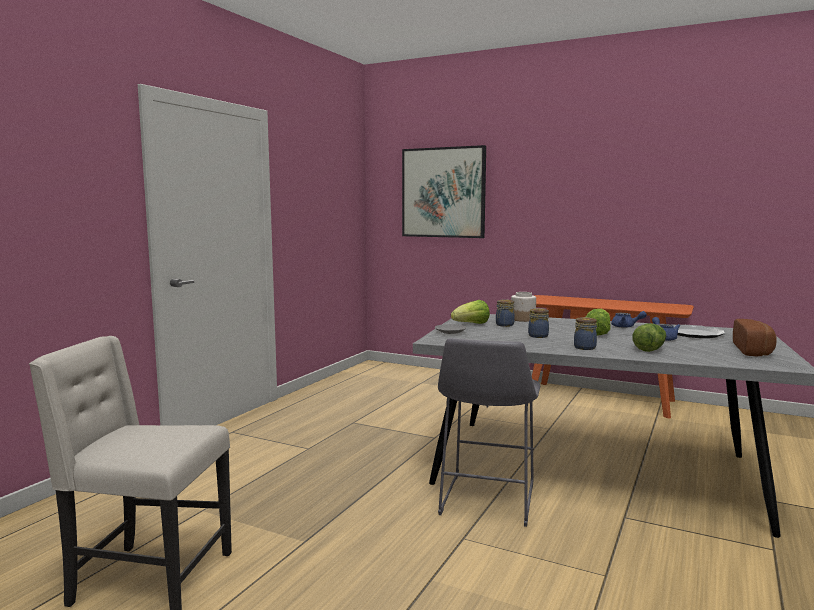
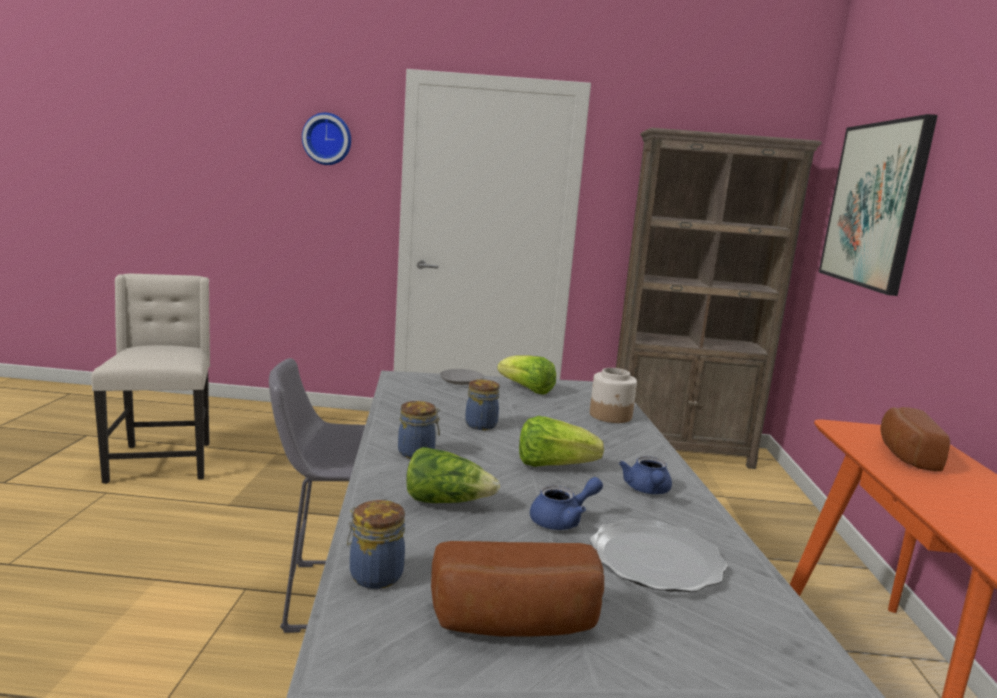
camera: 65 degrees right, 5 degrees up
jar [496,299,515,327] -> jar moved to [347,500,405,589]
none -> wall clock [302,113,351,165]
none -> brown bookcase [616,128,822,469]
none -> bread [880,407,950,471]

